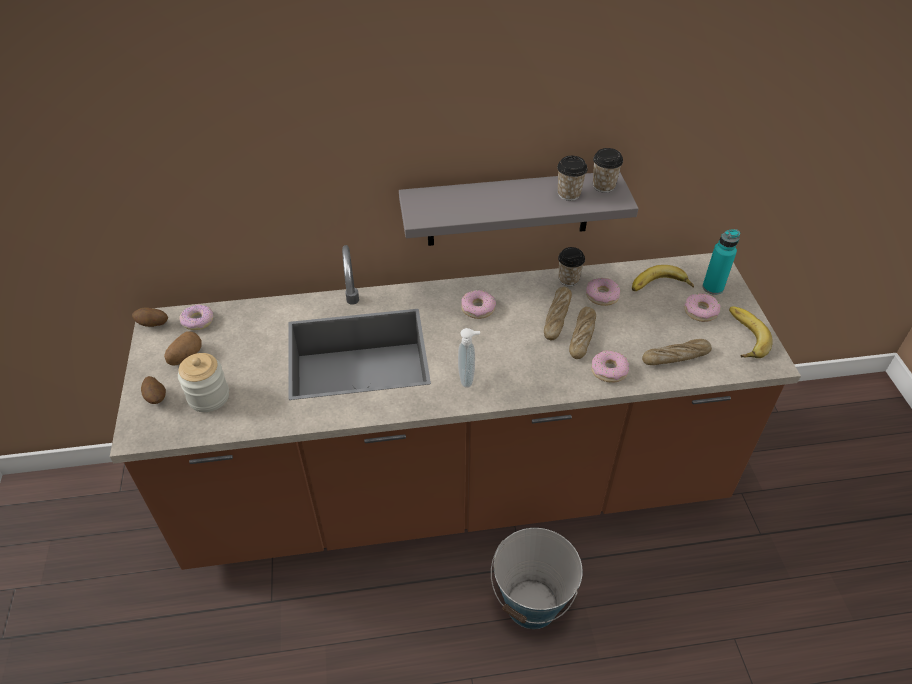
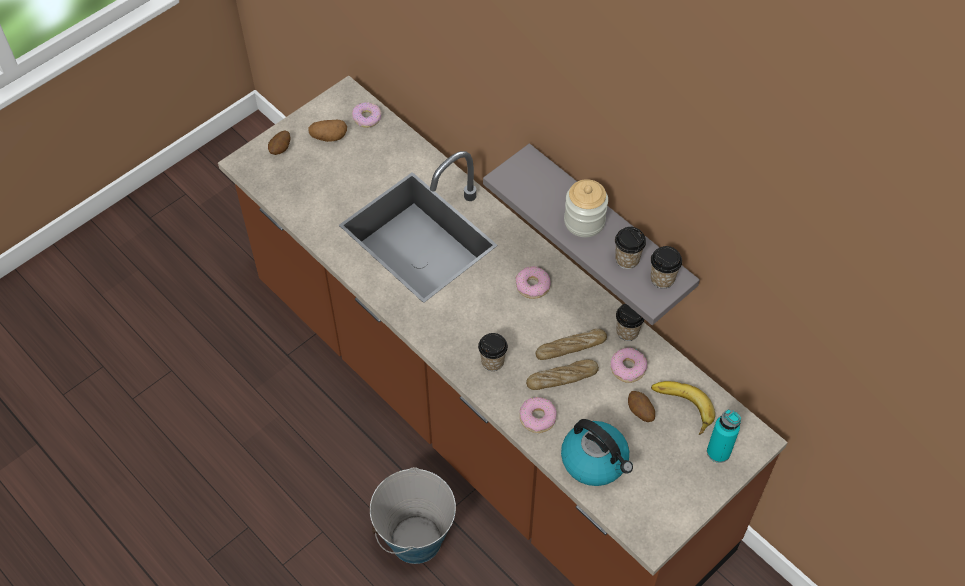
camera: 55 degrees right, 10 degrees up
potato [132,308,168,327] -> potato moved to [628,391,655,422]
jar [178,353,229,412] -> jar moved to [564,179,608,237]
soap dispenser [458,328,480,388] -> none
bread [642,339,712,365] -> kettle [561,419,633,486]
donut [685,293,720,322] -> none
banana [729,306,773,358] -> none
none -> cup [478,333,508,371]

